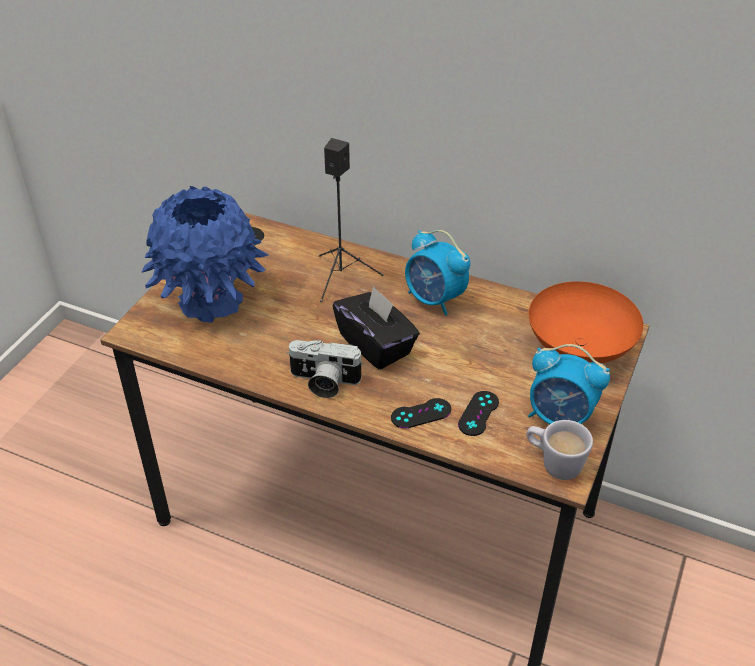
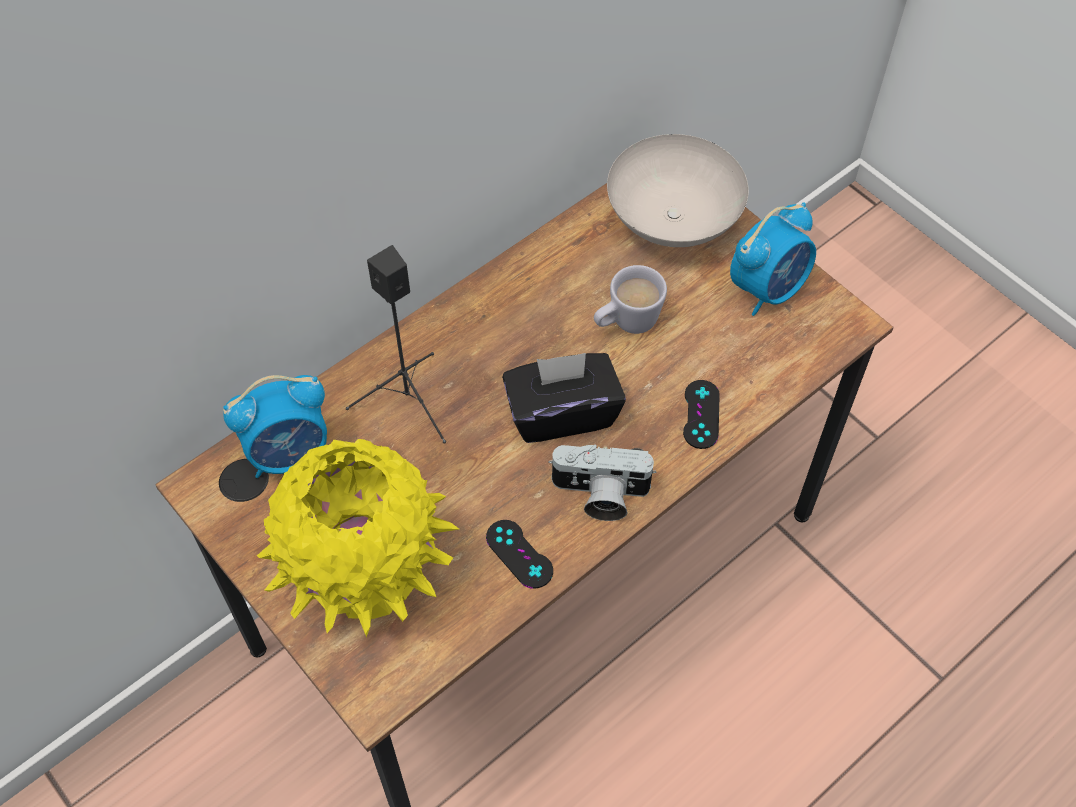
camera: 65 degrees left, 15 degrees up
blue vase [141,186,269,323] -> yellow vase [257,439,459,637]
camera [287,340,364,398] -> camera turned 60 degrees clockwise [548,444,657,521]
alarm clock [405,230,470,315] -> alarm clock moved to [223,375,327,478]
black game controller [458,391,499,436] -> black game controller moved to [486,520,553,589]
white mug [526,420,593,480] -> white mug moved to [594,265,667,334]
orange bowl [529,281,644,364] -> white bowl [607,134,749,247]

